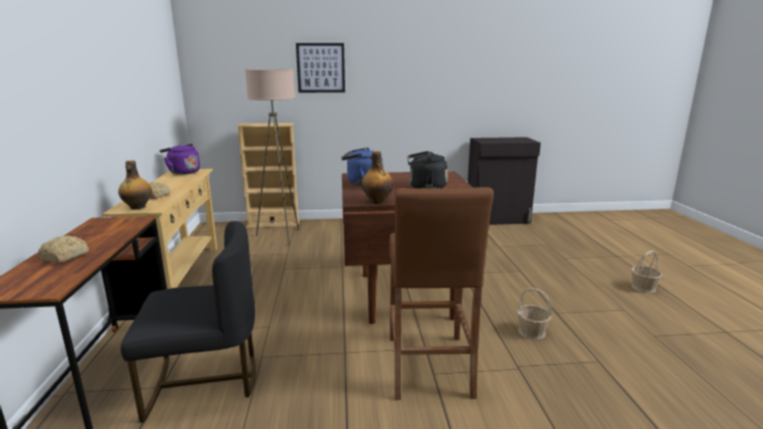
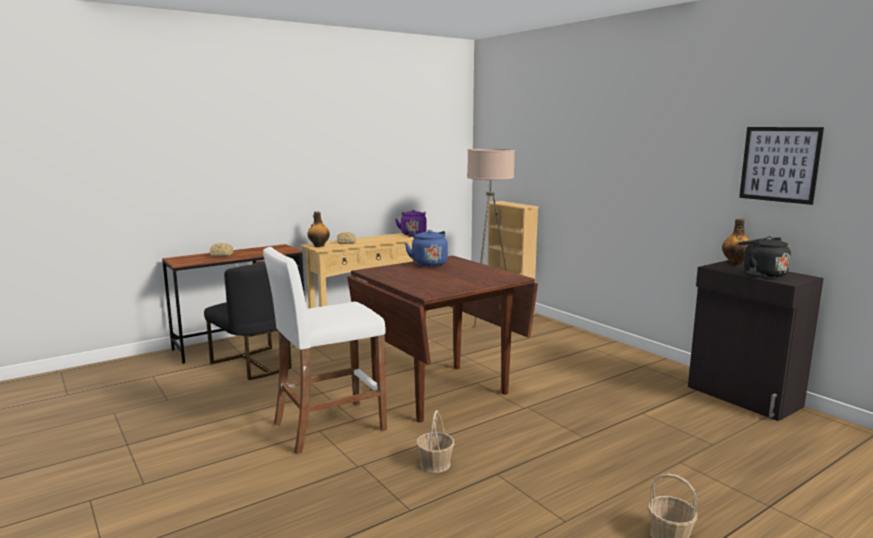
camera: 60 degrees right, 5 degrees down
picture [296,43,345,93] -> picture moved to [739,127,824,205]
bottle [361,151,394,204] -> bottle moved to [722,218,750,265]
brown stool [389,187,494,400] -> white stool [263,247,387,454]
black kettle [407,151,448,189] -> black kettle moved to [738,236,791,278]

